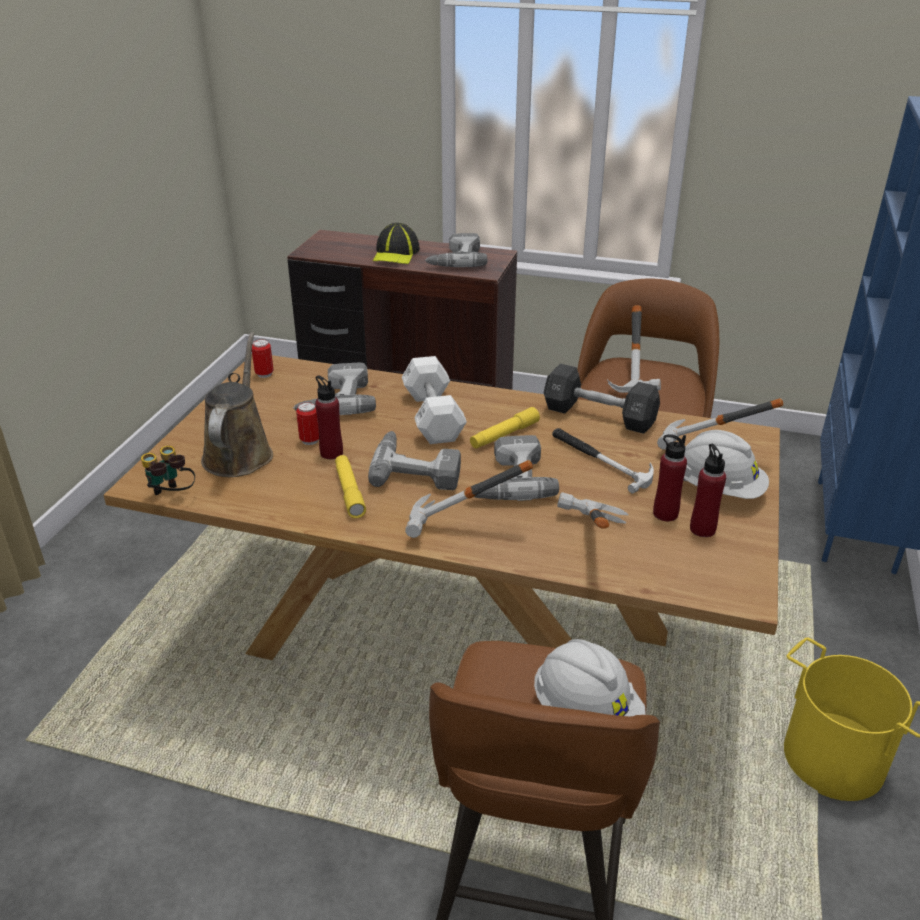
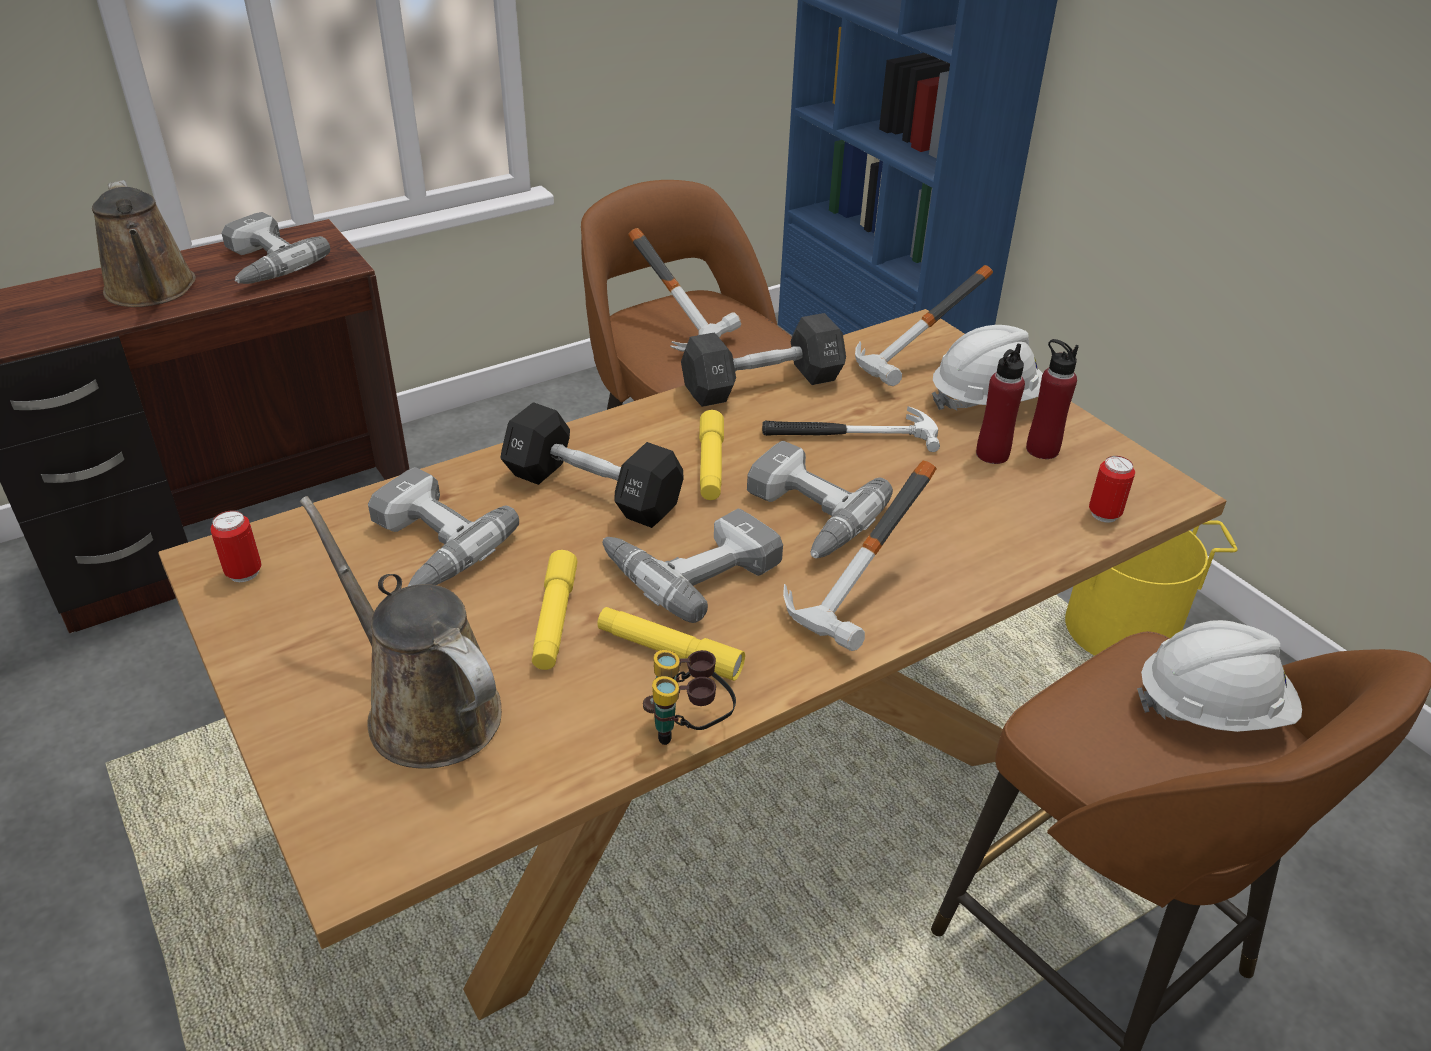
camera: 50 degrees left, 5 degrees up
binoculars [141,446,195,495] -> binoculars moved to [643,650,736,745]
can [296,402,319,445] -> can moved to [1089,456,1135,523]
red bottle [315,376,343,459] -> yellow flashlight [532,550,578,670]
cap [373,223,420,264] -> brown watering can [92,180,196,307]
white dumbbell [402,356,467,444] -> black dumbbell [500,402,684,528]
hammer [557,492,628,529] -> none

